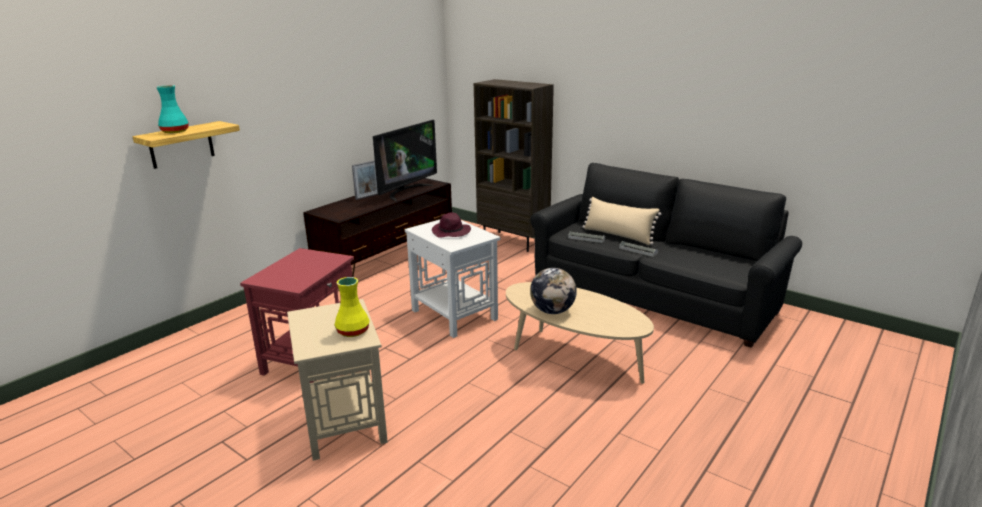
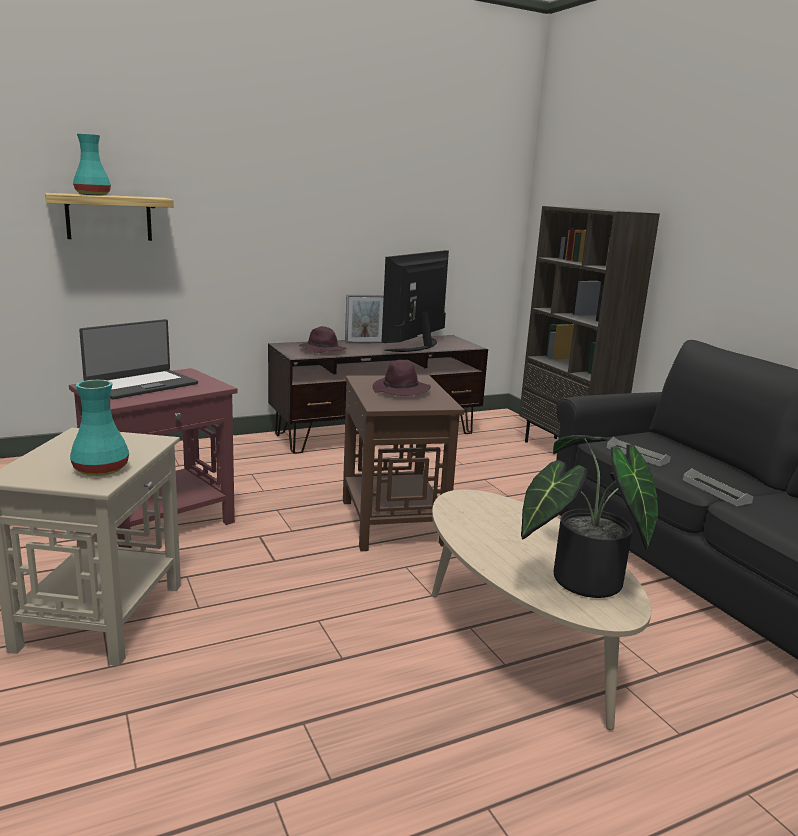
camera: 25 degrees right, 5 degrees down
yellow vase [334,277,370,337] -> turquoise vase [70,380,129,476]
television [373,120,437,201] -> television turned 150 degrees clockwise [381,250,449,352]
white side table [405,220,500,338] -> brown side table [343,375,465,551]
globe [530,268,577,314] -> none
beige pillow [582,197,661,245] -> none
none -> laptop [79,319,198,400]
none -> purple hat [299,326,347,353]
none -> potted plant [521,435,658,598]

